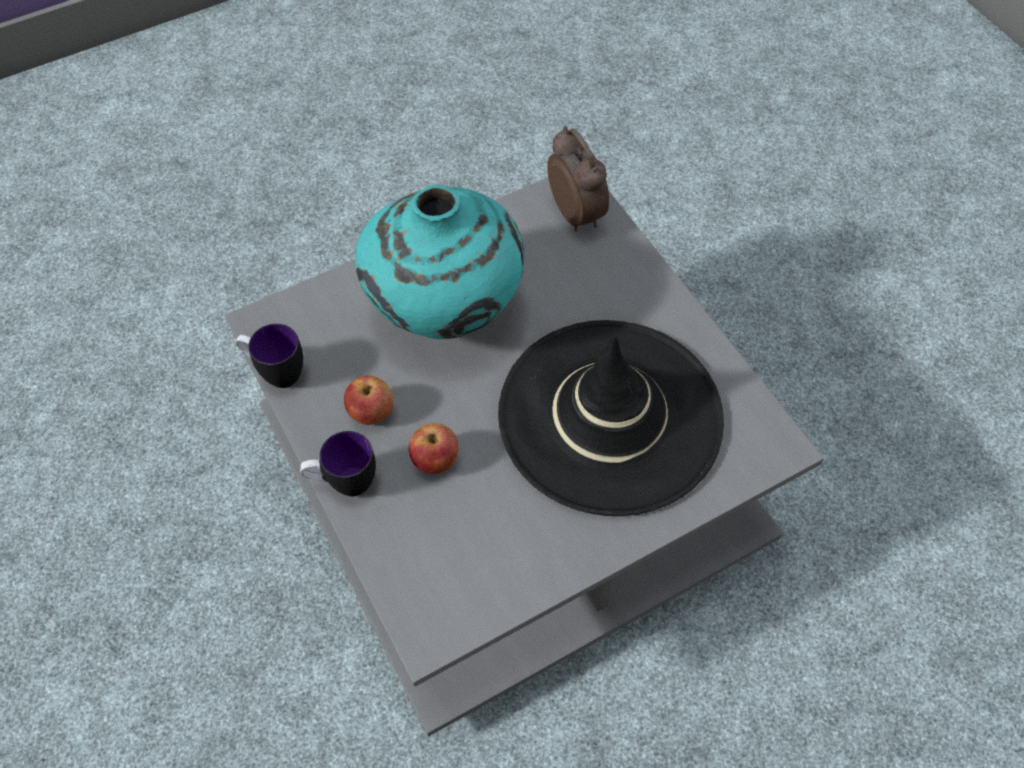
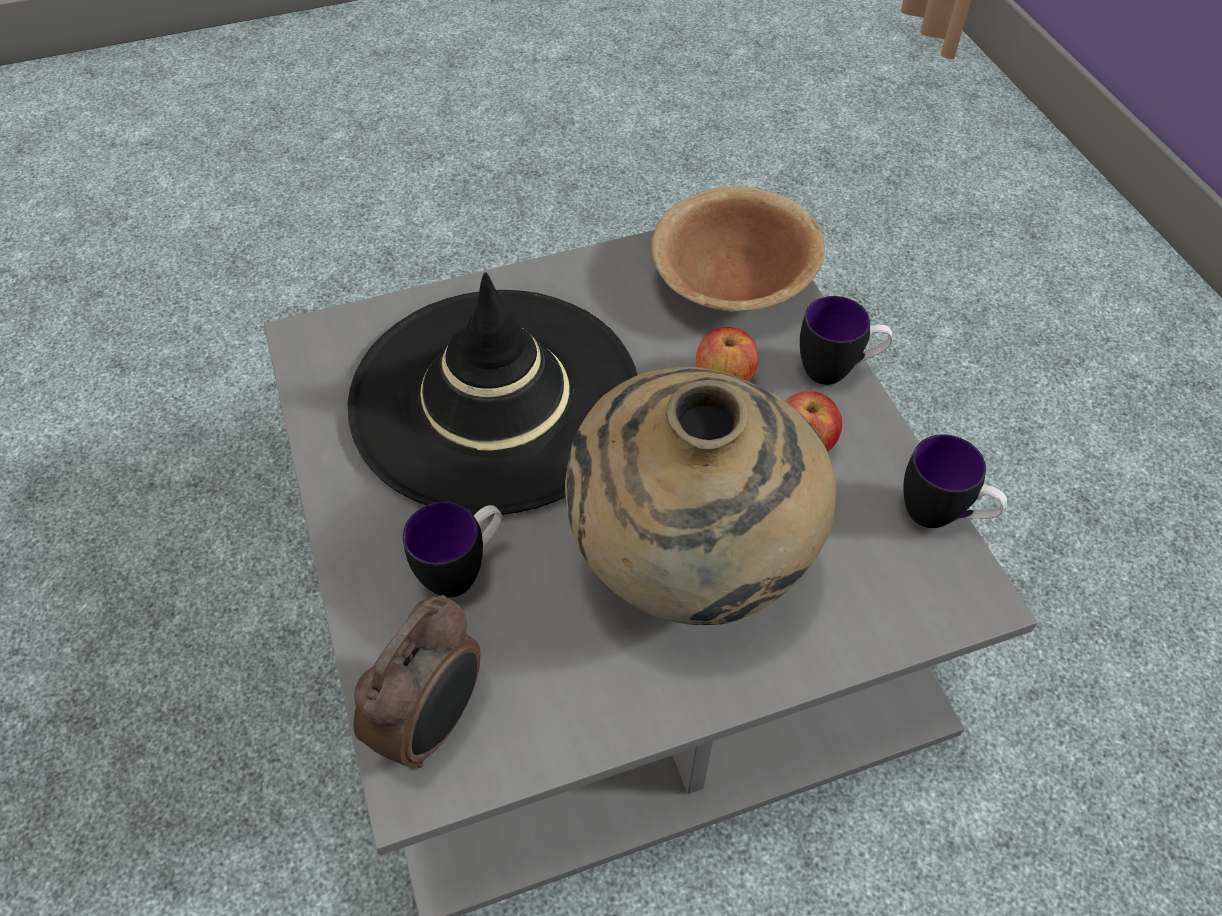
camera: 170 degrees left, 5 degrees down
turquoise vase [355,185,524,339] -> beige vase [565,367,836,625]
alarm clock [547,126,609,232] -> alarm clock turned 135 degrees counterclockwise [354,595,480,768]
none -> mug [403,501,503,598]
none -> brown bowl [651,186,825,312]

